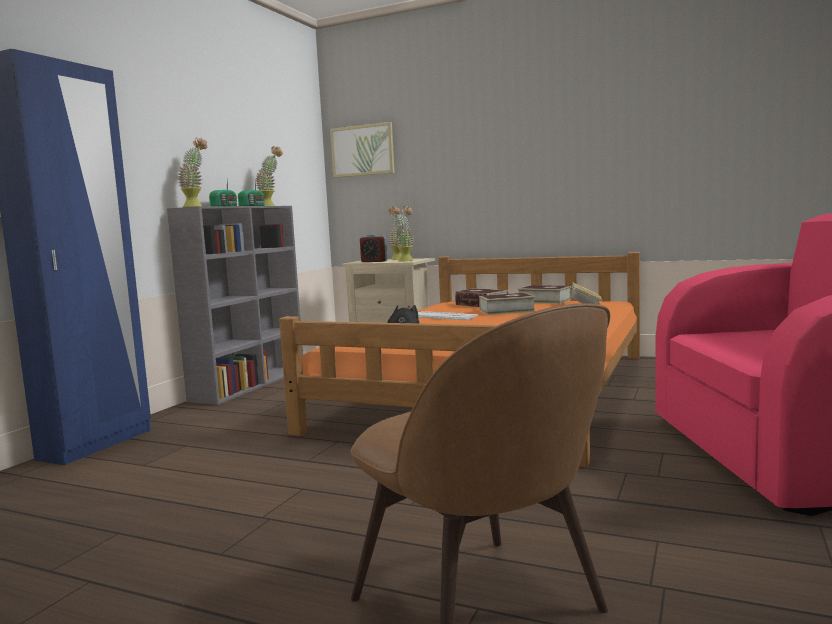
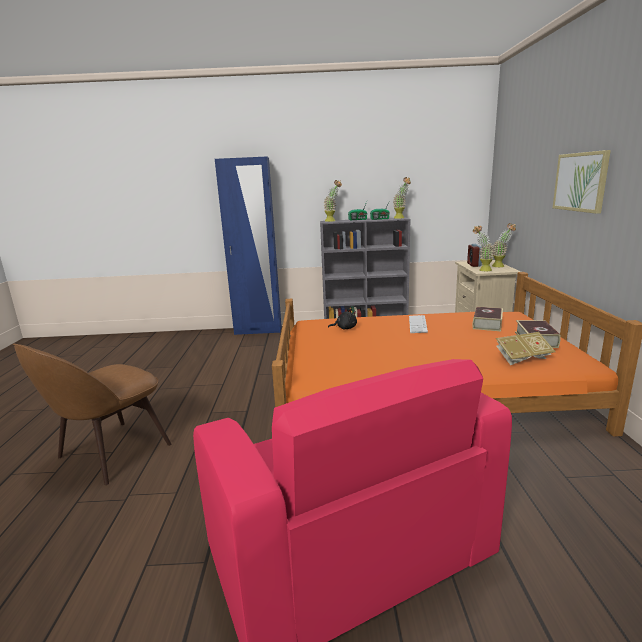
camera: 65 degrees right, 10 degrees up
picture [330,122,395,178] -> picture moved to [553,150,611,214]
book [479,293,535,315] -> none

